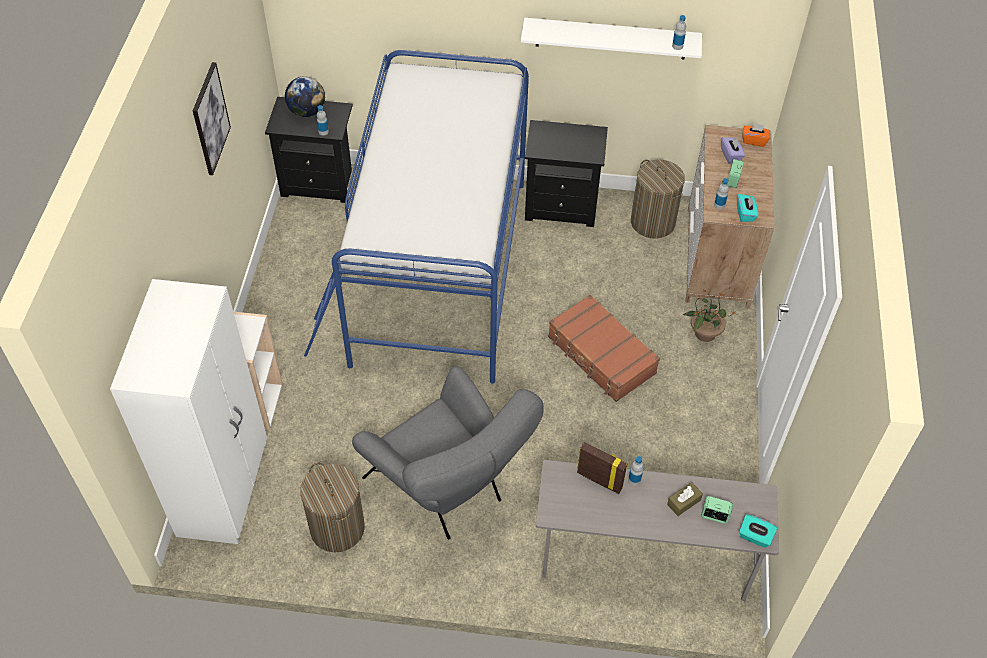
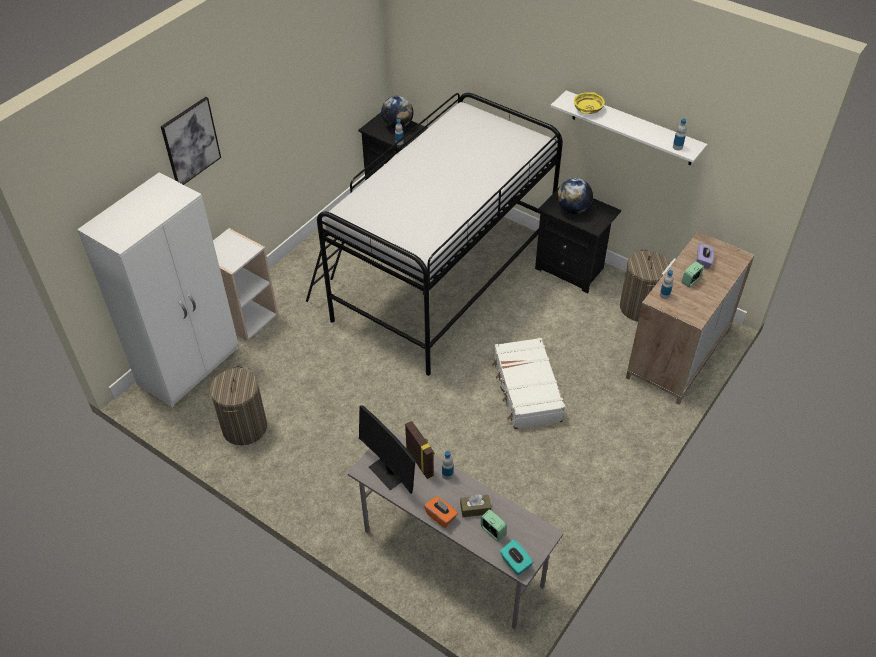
camera: 30 degrees right, 5 degrees down
picture [193,62,231,175] -> picture moved to [161,97,221,185]
blue bed [304,50,529,384] -> black bed [306,93,563,376]
grey armchair [352,366,544,539] -> none
brown suitcase [548,295,660,402] -> white suitcase [492,338,565,429]
potted plant [683,288,735,342] -> none
turquoise tissue box [737,194,758,222] -> none
orange tissue box [743,123,770,147] -> orange tissue box moved to [424,496,458,528]
none -> monitor [359,405,415,494]
none -> globe [557,178,593,214]
none -> yellow bowl [574,92,605,114]

